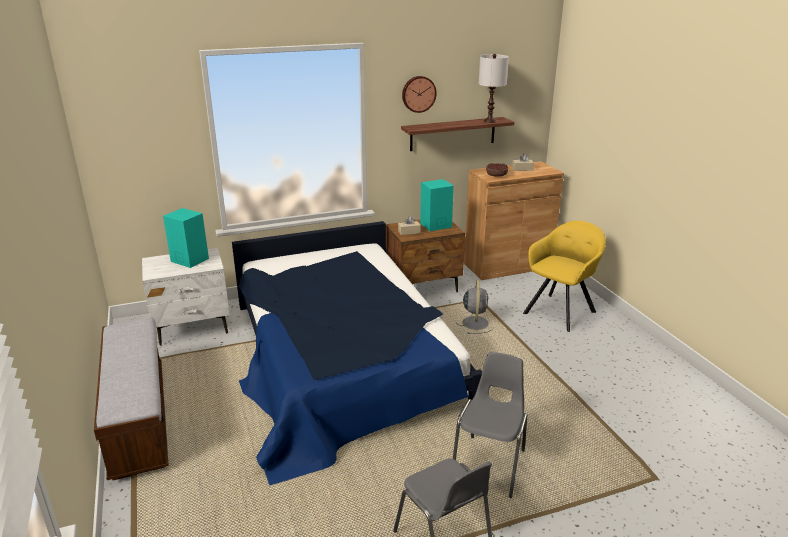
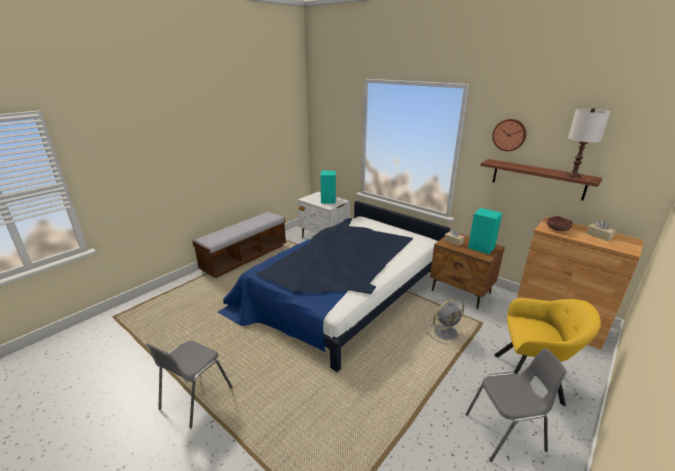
camera: 60 degrees right, 0 degrees up
grey chair [453,352,527,498] -> grey chair moved to [466,348,567,462]

